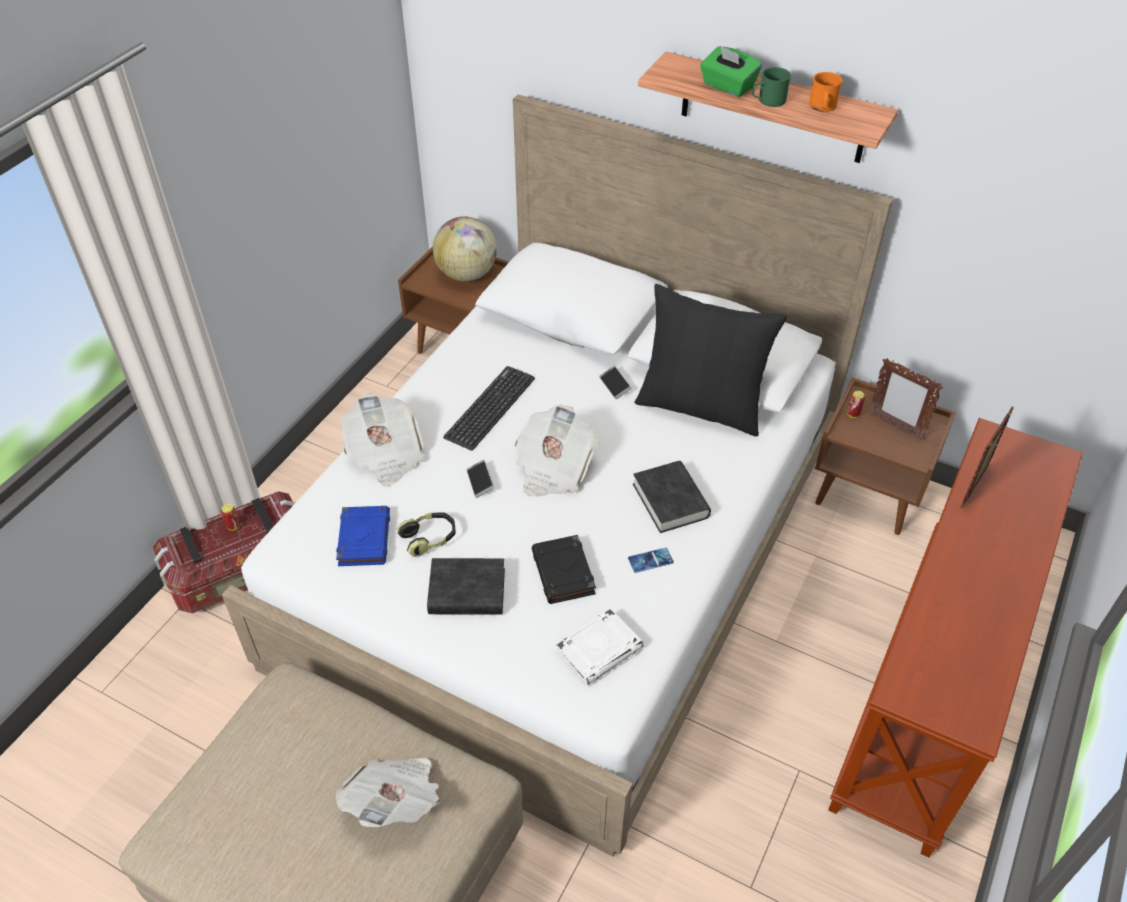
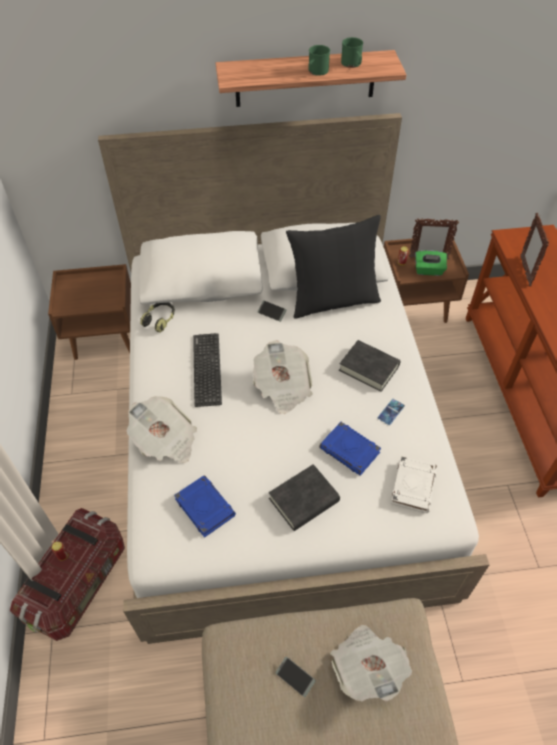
camera: 35 degrees left, 5 degrees up
headphones [397,512,456,557] -> headphones moved to [140,303,175,333]
globe [433,216,497,281] -> none
phone [467,460,494,498] -> phone moved to [275,657,316,697]
black book [532,535,596,604] -> blue book [319,422,381,476]
green tissue box [700,46,762,97] -> green tissue box moved to [415,250,447,276]
orange mug [809,72,843,112] -> green mug [341,37,363,68]

